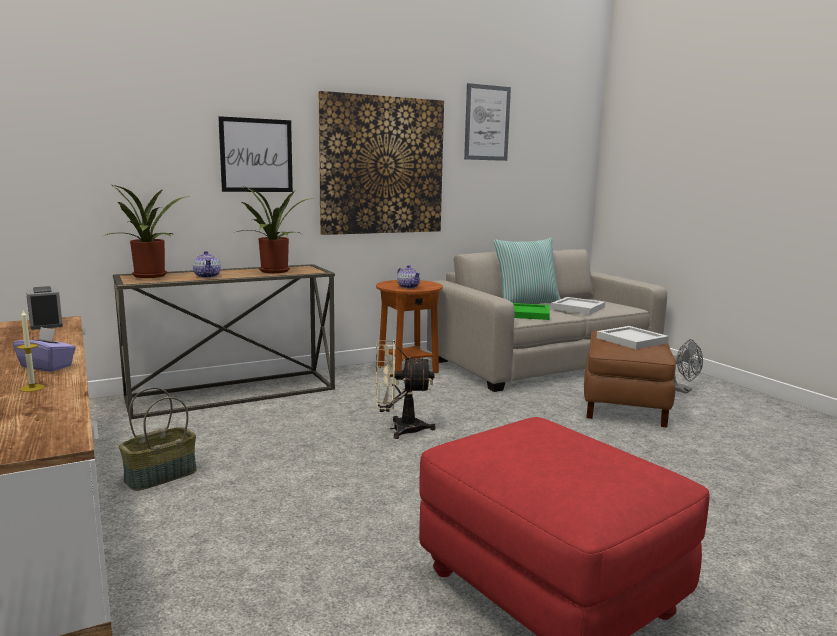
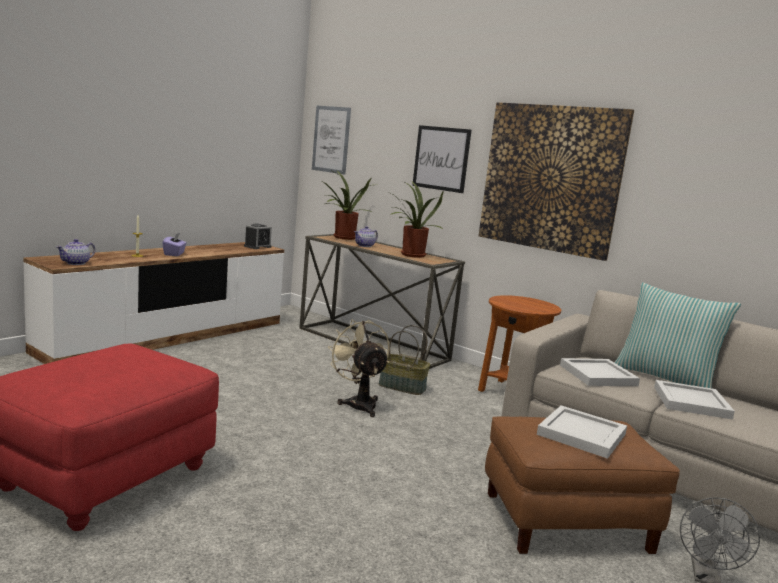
camera: 65 degrees right, 0 degrees up
basket [119,387,196,491] -> basket moved to [379,325,430,395]
teapot [397,265,420,289] -> teapot moved to [56,239,95,265]
picture [464,83,511,161] -> picture moved to [312,106,351,174]
green tray [513,303,550,320] -> white tray [560,358,640,386]

